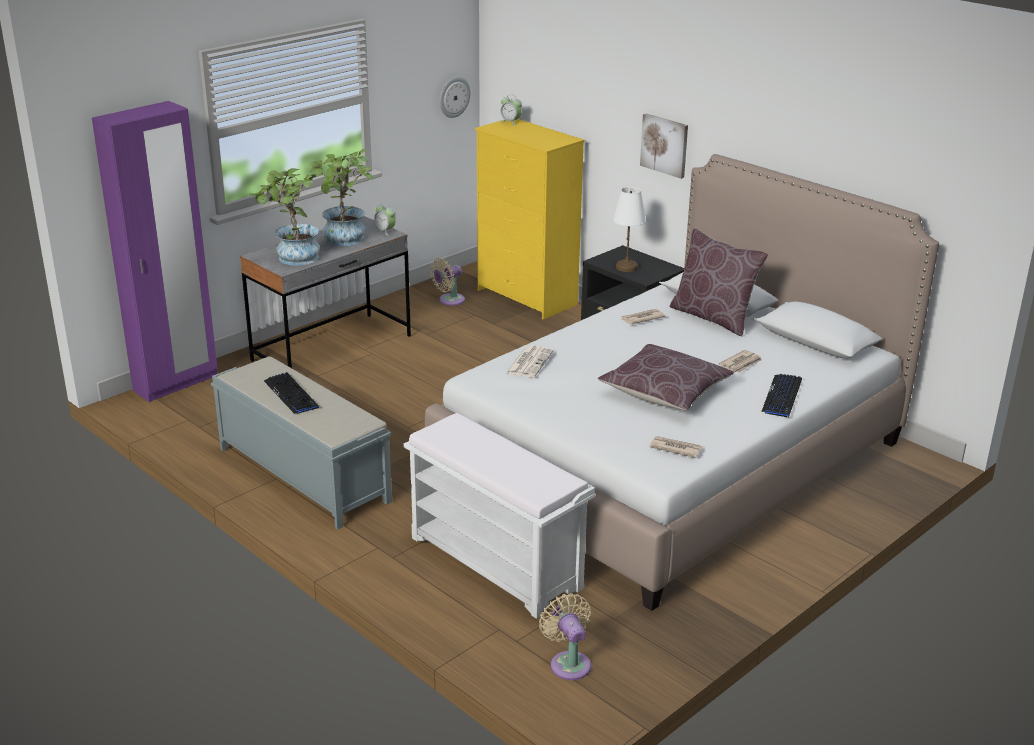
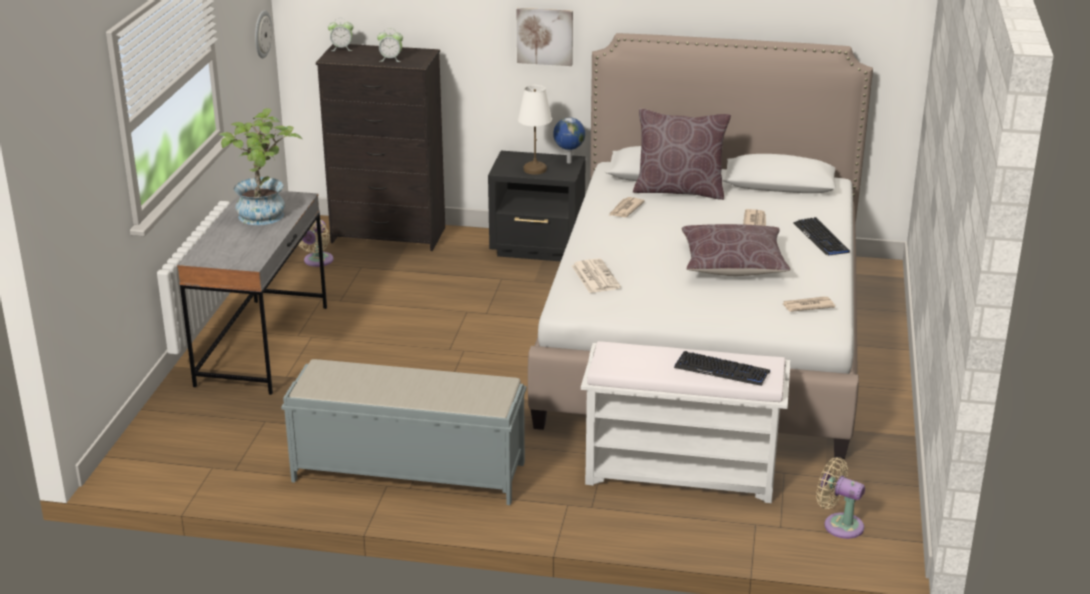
camera: 35 degrees left, 0 degrees up
purple wardrobe [92,101,217,402] -> none
potted plant [249,168,321,266] -> none
keyboard [264,372,319,414] -> keyboard moved to [674,351,770,386]
alarm clock [374,203,396,236] -> alarm clock moved to [377,28,403,62]
yellow dresser [475,119,584,320] -> black dresser [316,44,445,251]
none -> globe [553,117,585,163]

